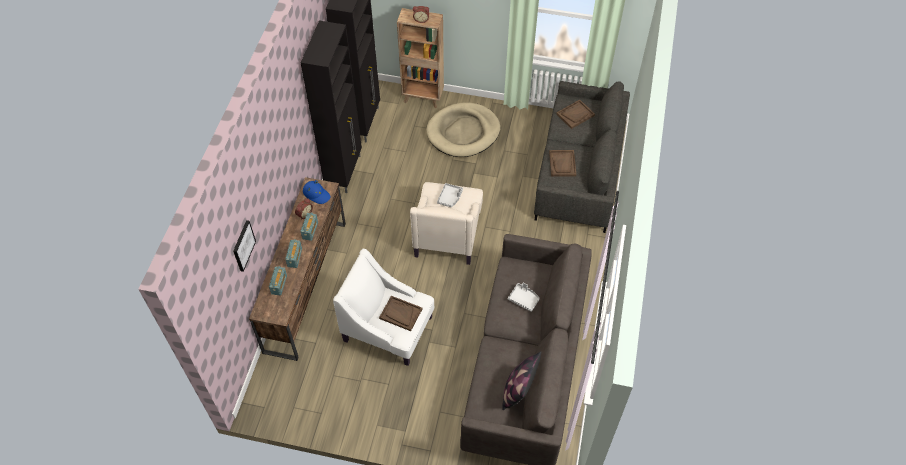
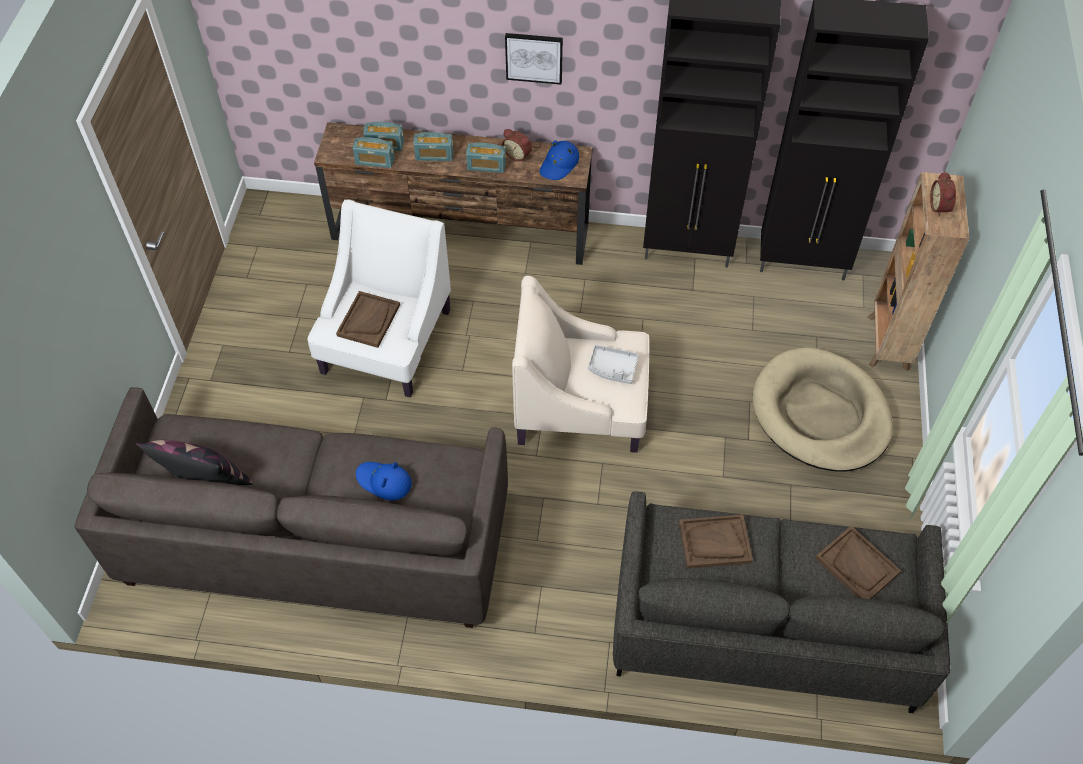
camera: 85 degrees right, 0 degrees up
picture [233,220,256,272] -> picture moved to [505,33,563,85]
grey tray [508,282,540,312] -> blue hat [356,462,412,500]
none -> radio [353,137,395,168]

